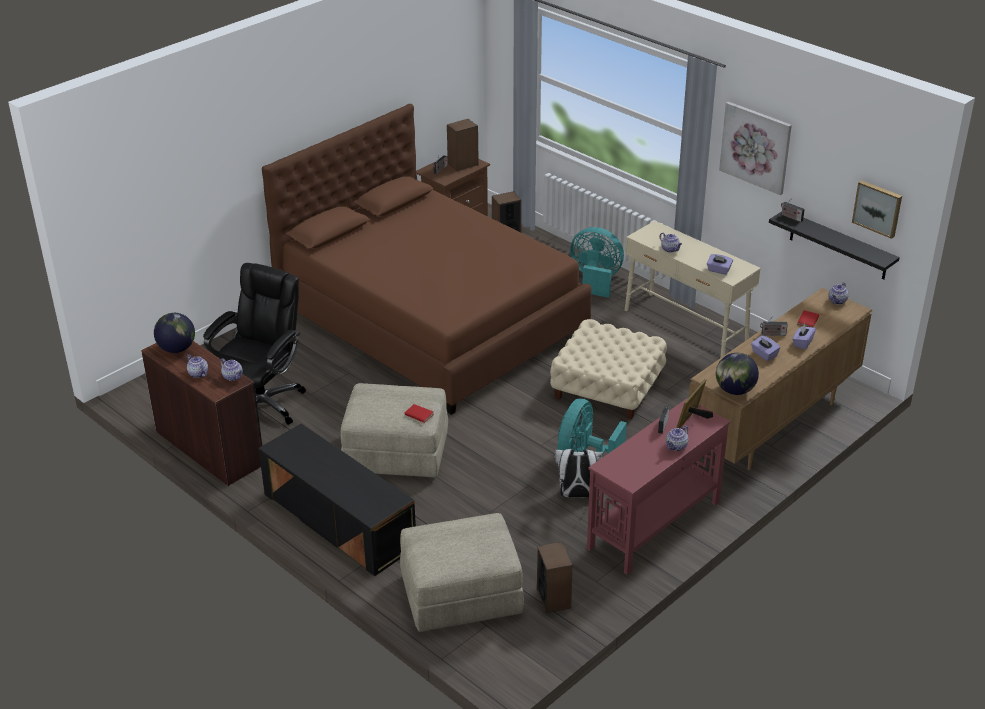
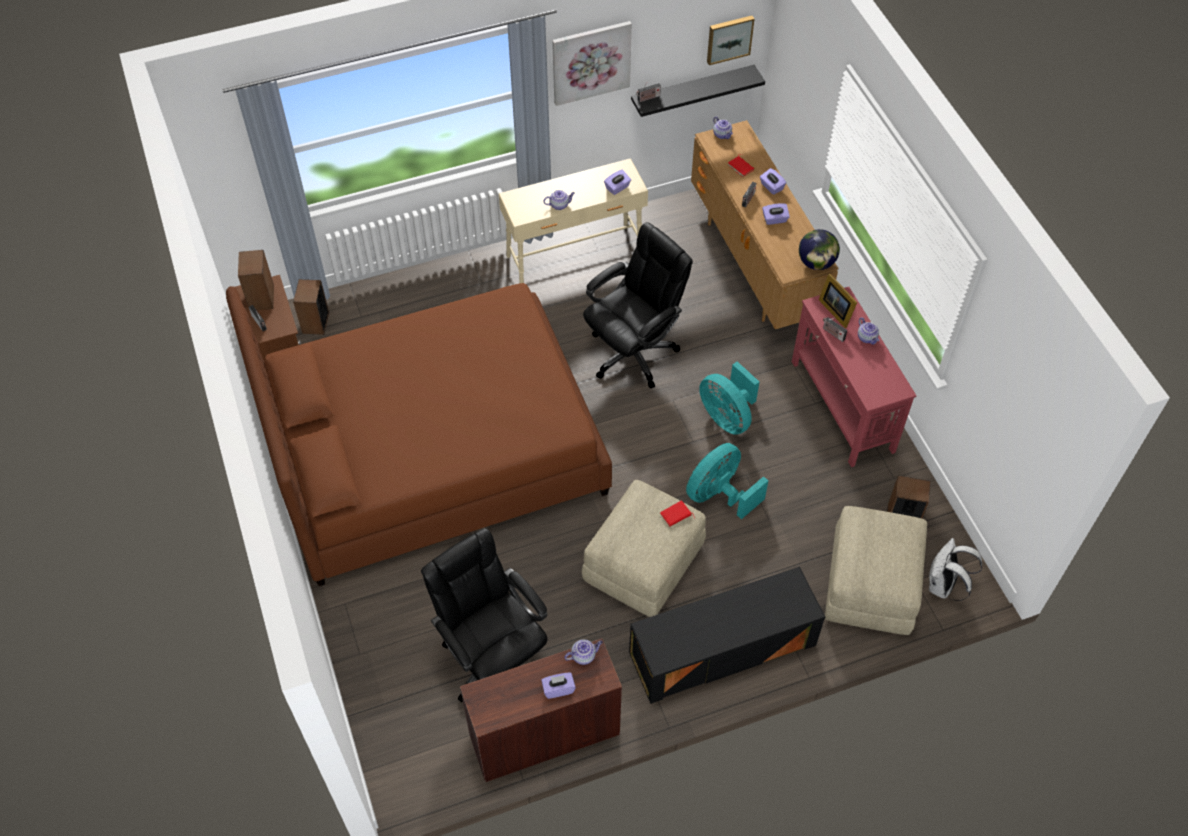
camera: 65 degrees left, 20 degrees up
globe [154,313,195,353] -> none
teapot [187,354,208,378] -> purple tissue box [541,673,576,699]
beige ottoman [550,319,667,420] -> black office chair [583,222,693,388]
white backpack [555,447,603,498] -> white backpack moved to [929,538,982,601]
turquoise fan [570,227,624,298] -> turquoise fan moved to [686,443,769,519]

